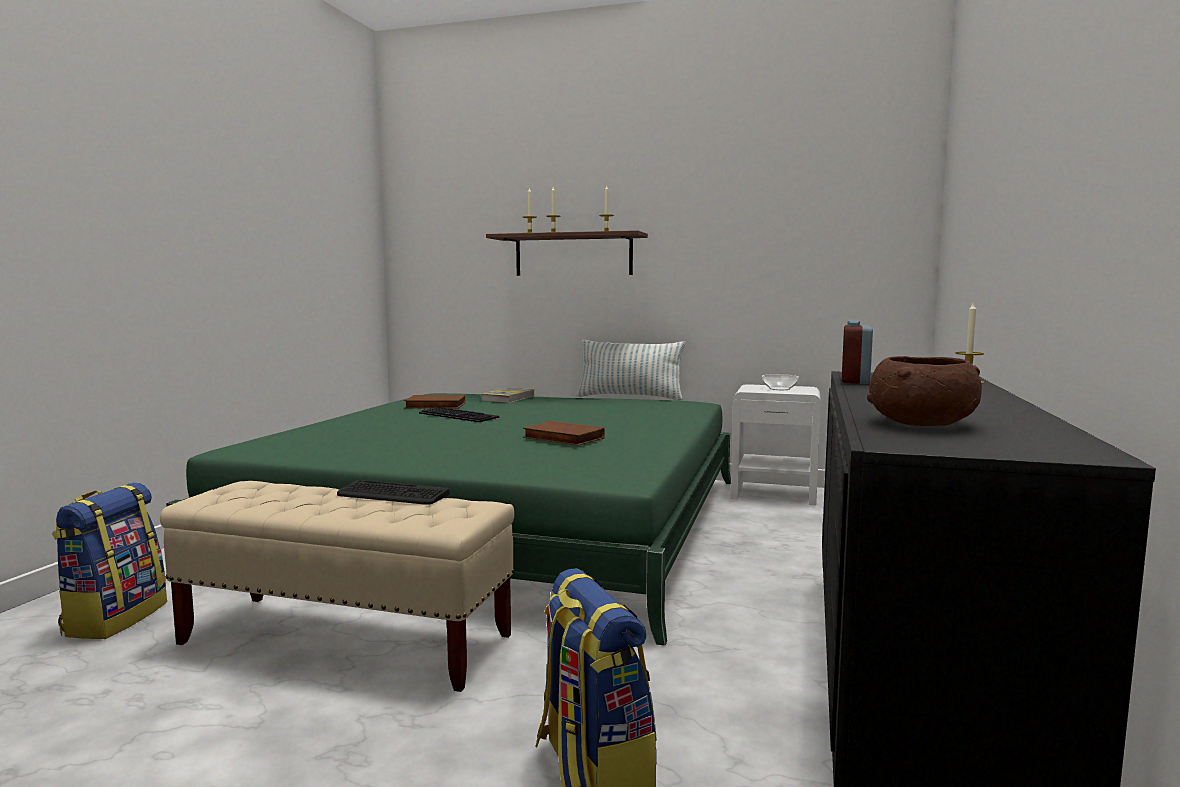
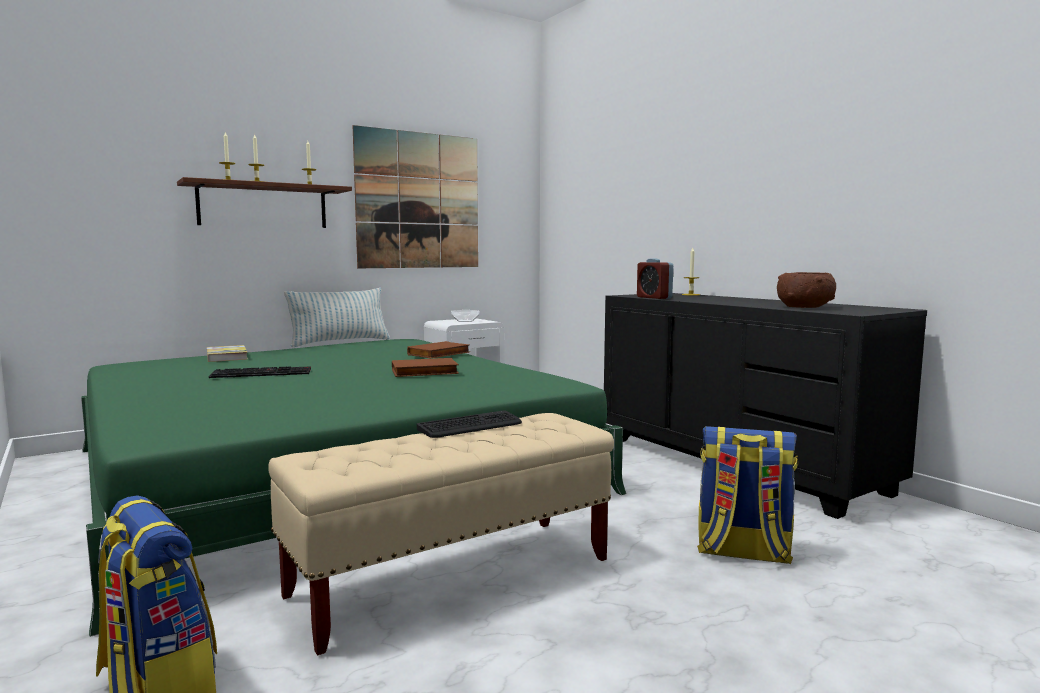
camera: 50 degrees left, 0 degrees up
brown book [404,395,465,409] -> brown book moved to [407,341,469,358]
none -> picture [353,125,478,268]

